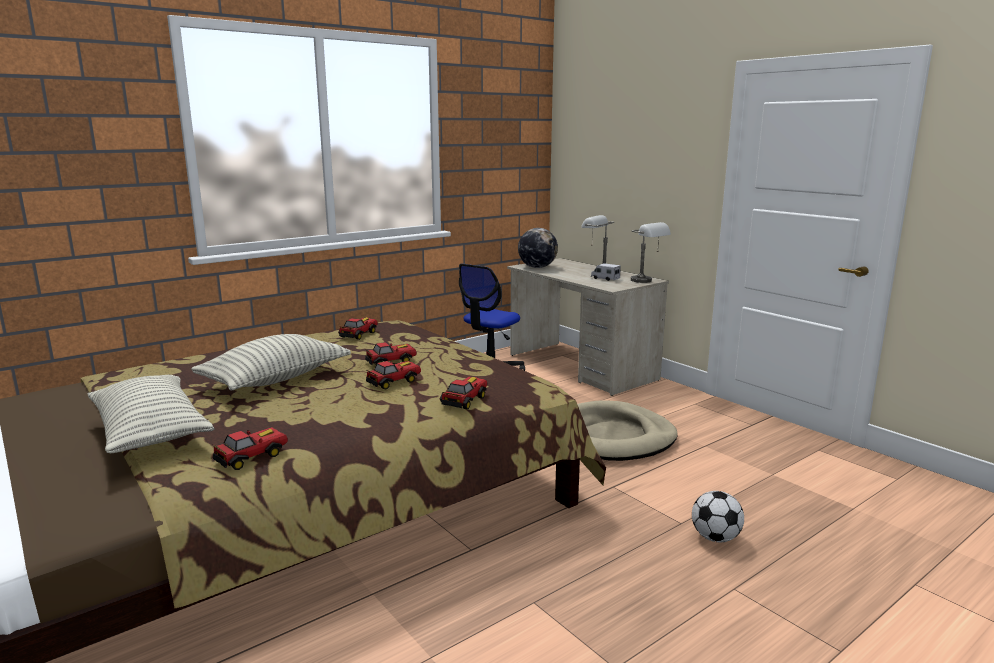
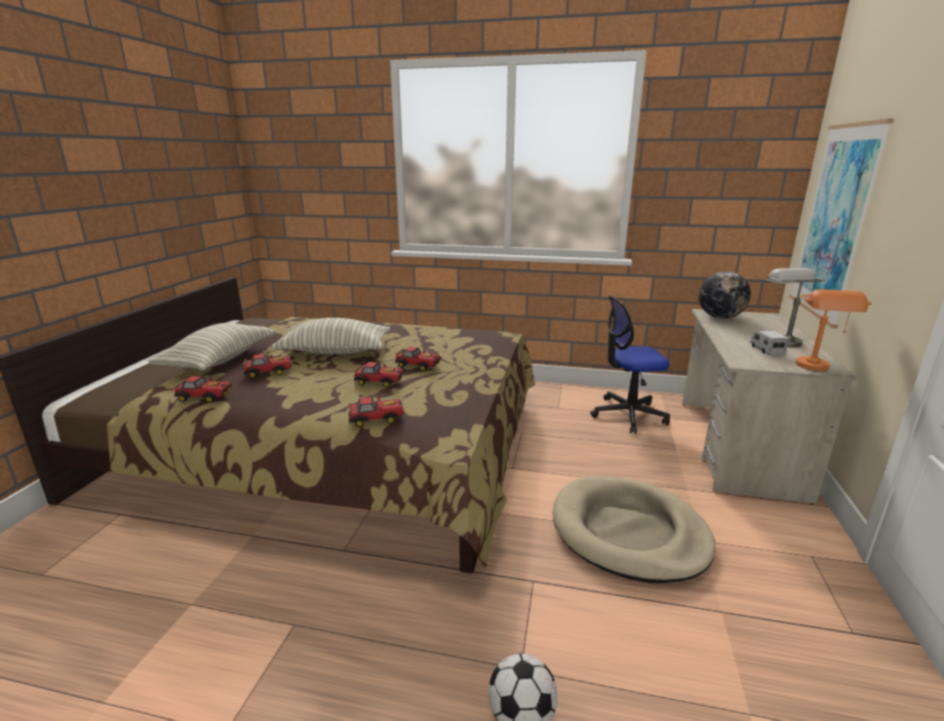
camera: 50 degrees right, 5 degrees up
toy car [338,317,378,340] -> toy car moved to [243,354,292,378]
grey table lamp [631,222,671,283] -> orange table lamp [796,289,872,371]
none -> picture [789,118,894,328]

